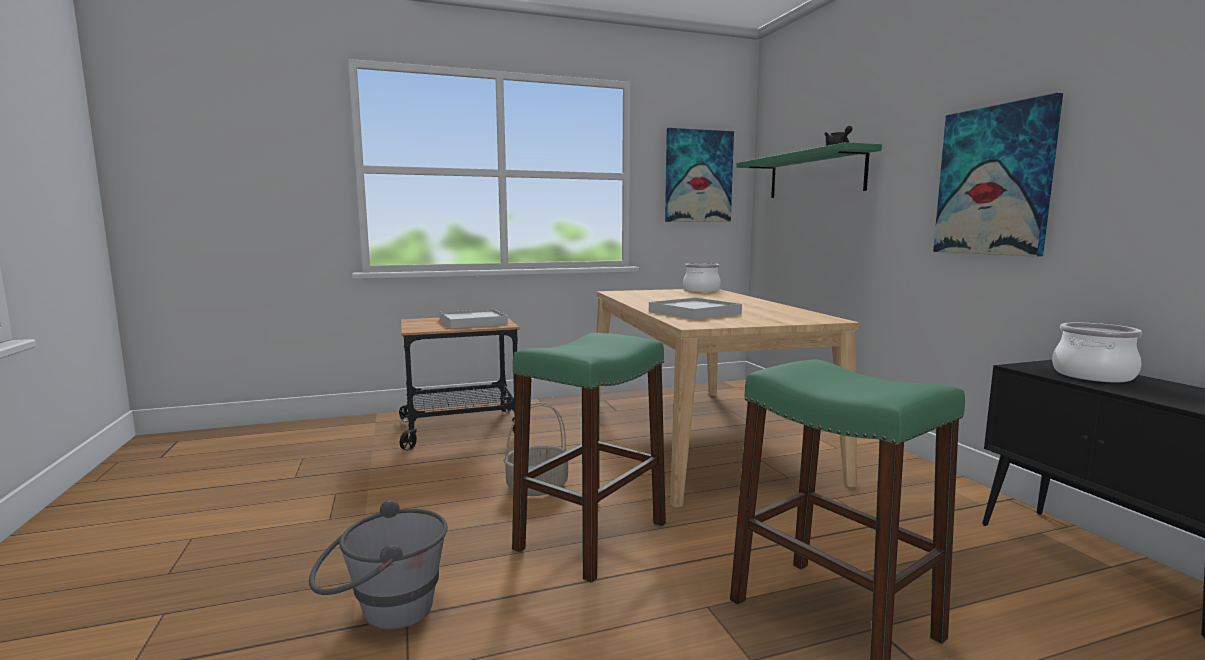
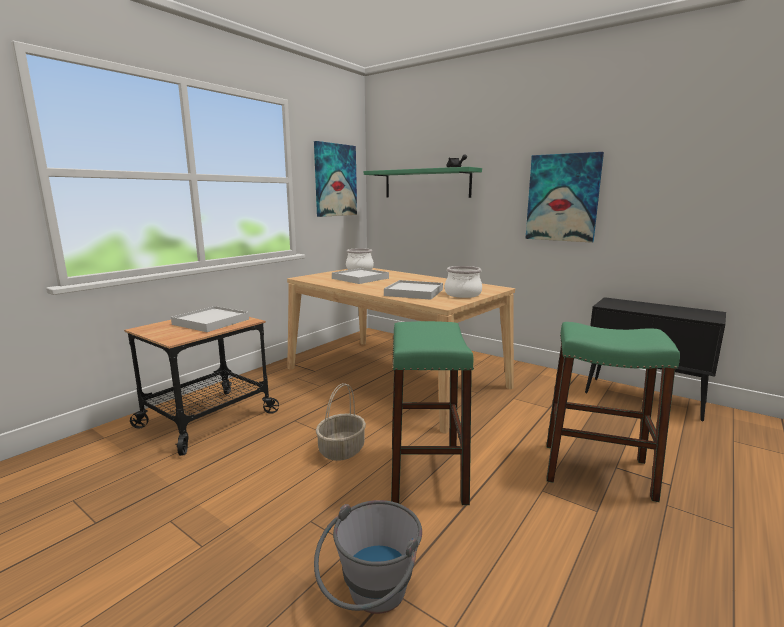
camera: 35 degrees left, 5 degrees up
cooking pot [1052,322,1142,383] -> cooking pot moved to [445,266,482,298]
none -> white tray [332,268,389,284]

